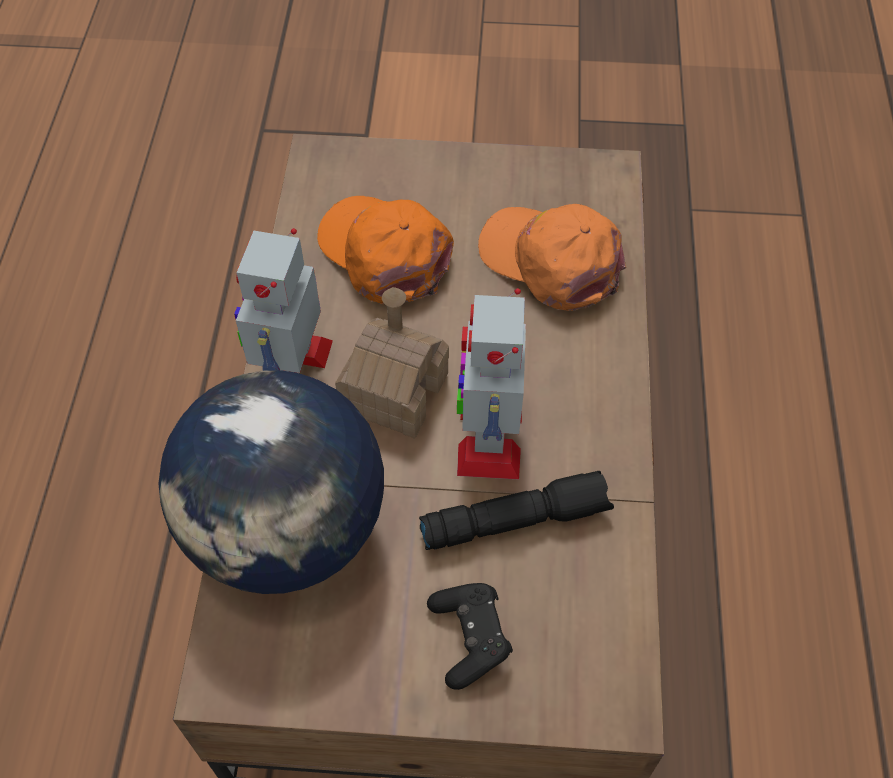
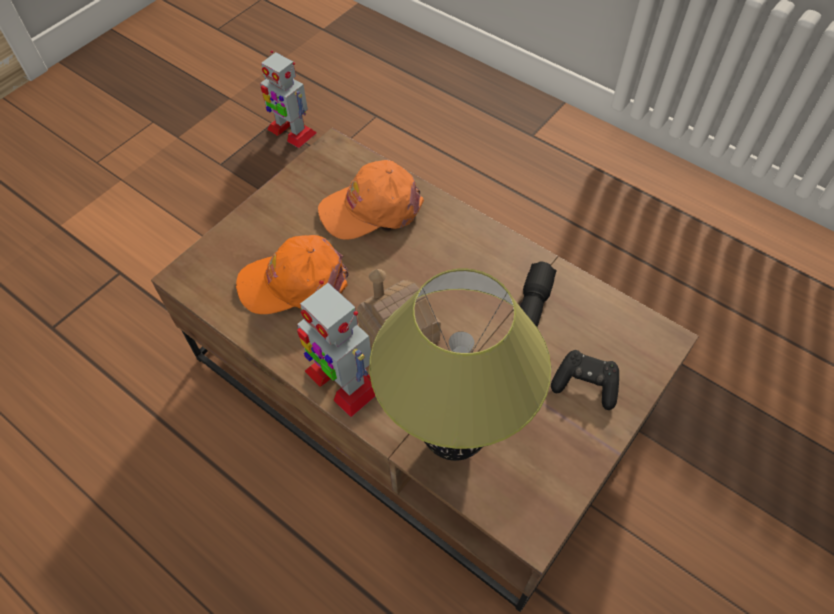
camera: 55 degrees left, 0 degrees up
globe [158,370,384,594] -> table lamp [369,268,551,461]
toy robot [457,288,526,479] -> toy robot moved to [260,51,316,148]

